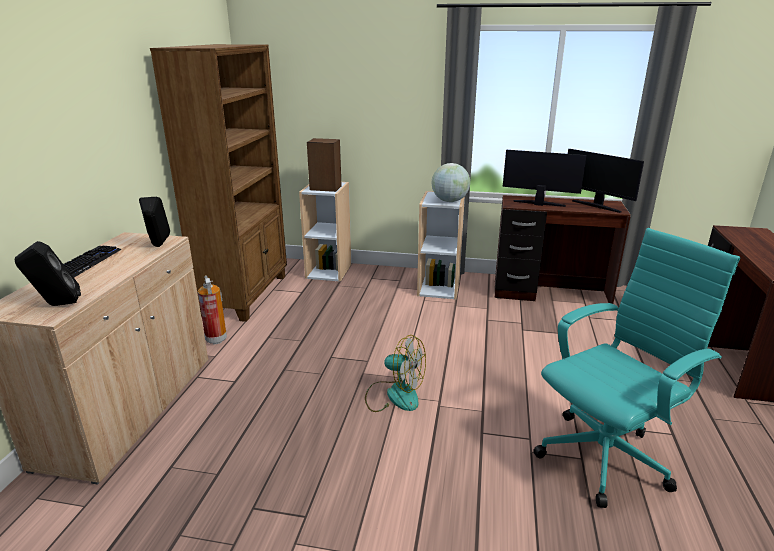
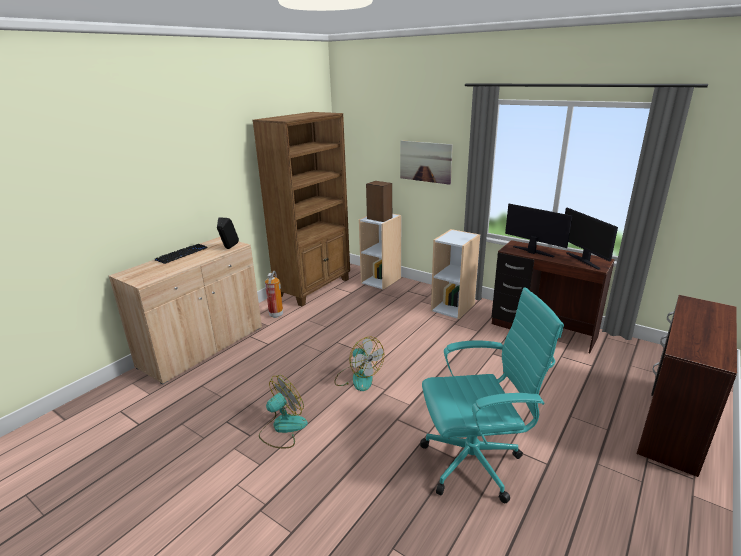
camera: 25 degrees right, 0 degrees up
black speaker [15,241,81,306] -> none
globe [432,163,470,202] -> none
none -> fan [259,375,308,448]
none -> picture [400,140,453,185]

